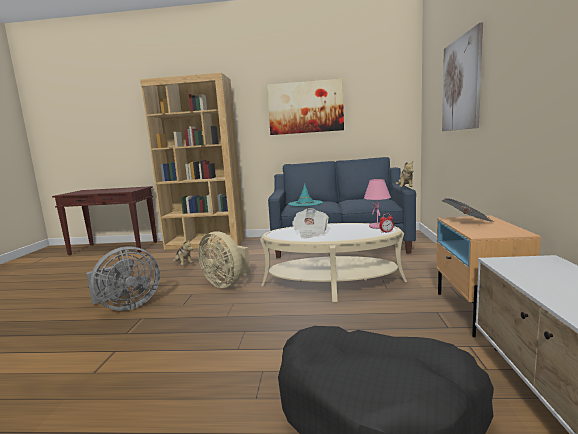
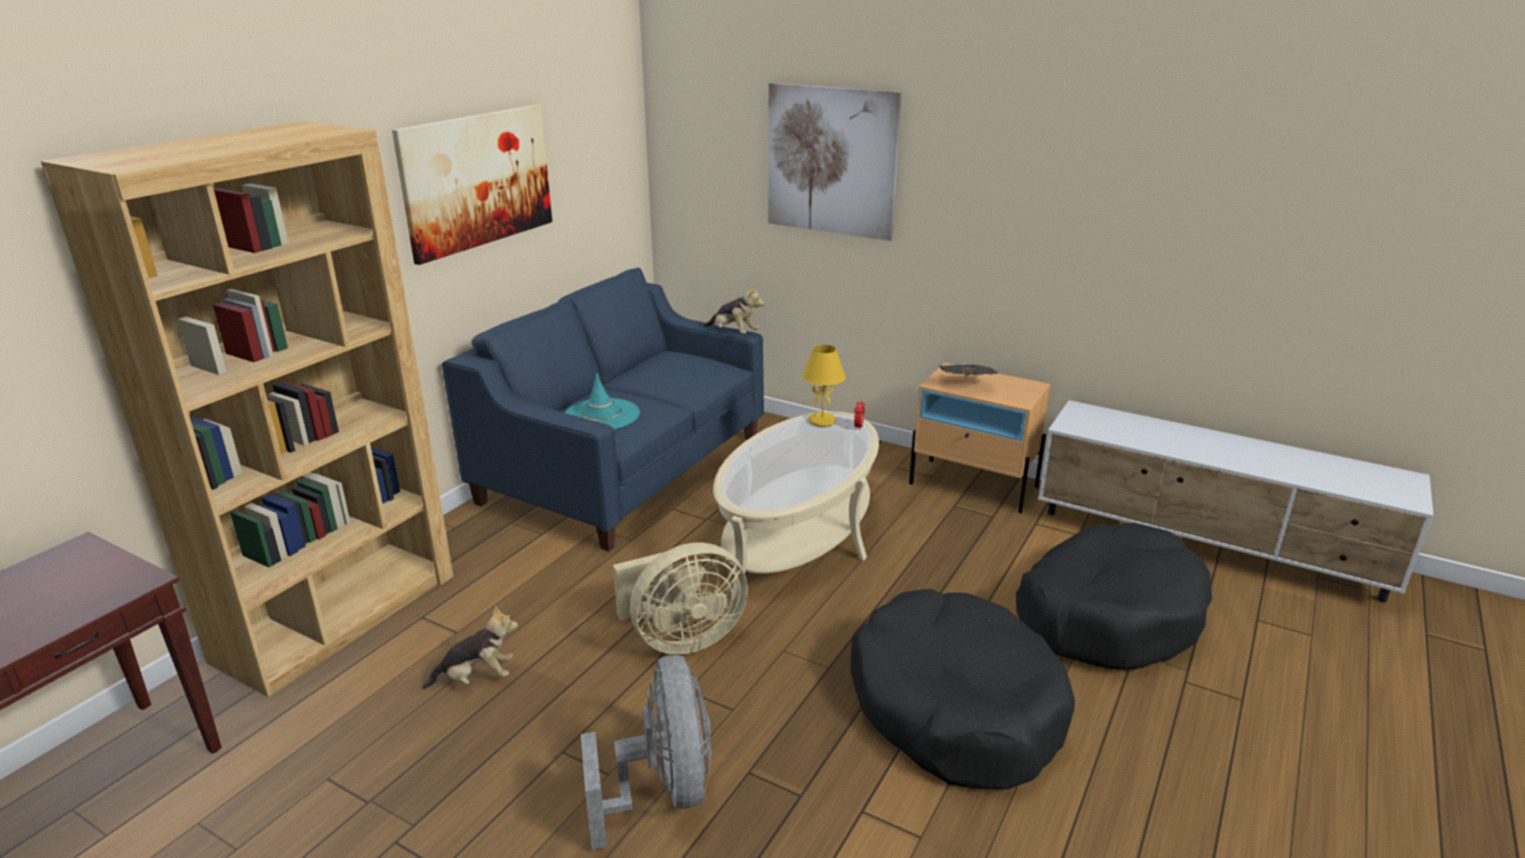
camera: 65 degrees left, 15 degrees up
newspaper [292,208,329,238] -> none
pink table lamp [364,179,391,229] -> yellow table lamp [802,345,846,427]
none -> black dog bed [851,589,1075,790]

